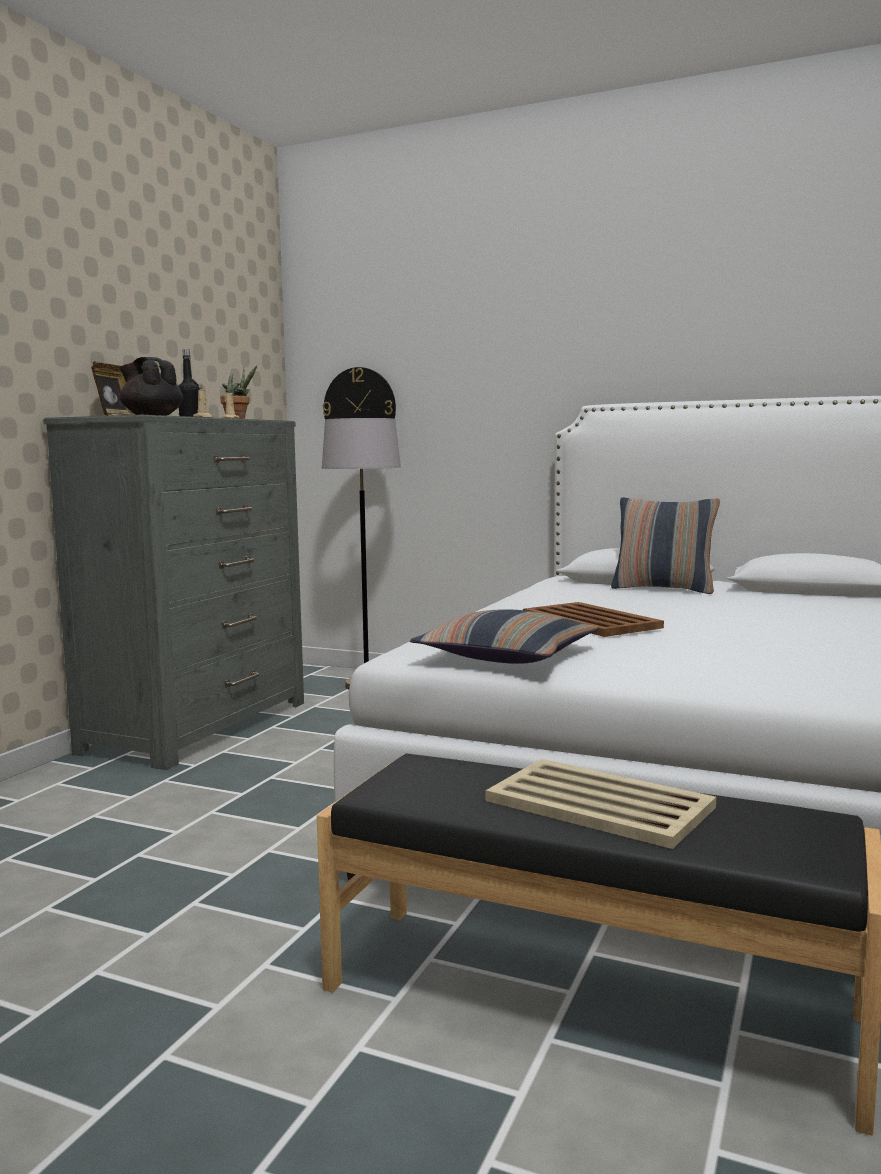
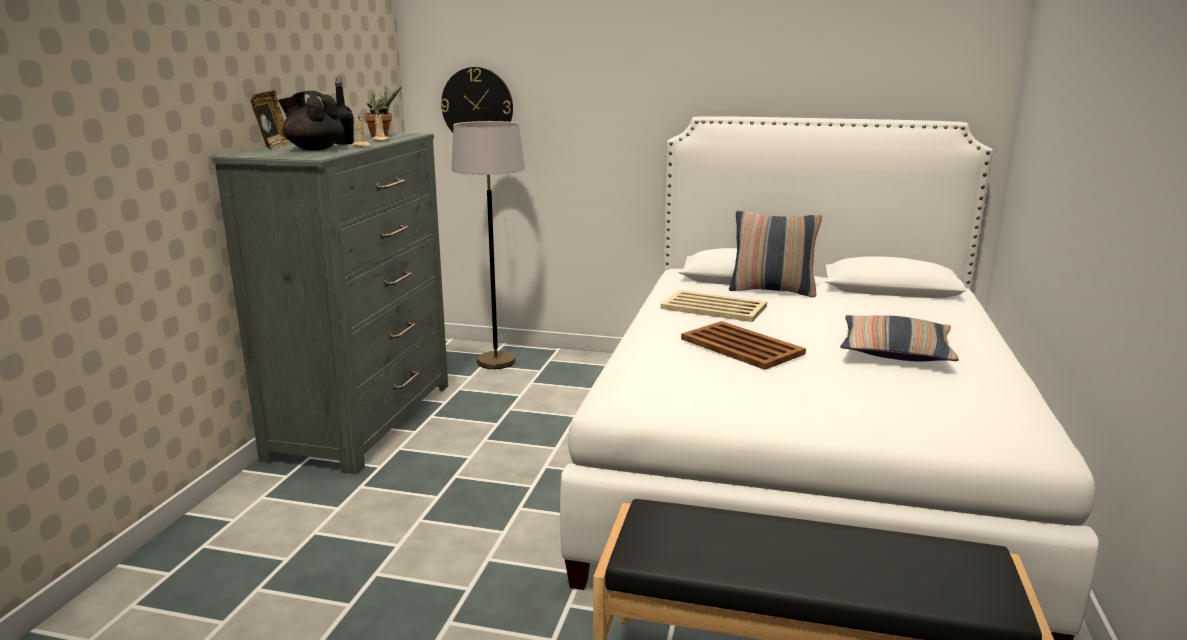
camera: 10 degrees left, 10 degrees up
pillow [410,609,599,664] -> pillow moved to [840,315,959,362]
beige tray [486,759,716,849] -> beige tray moved to [660,290,767,322]

